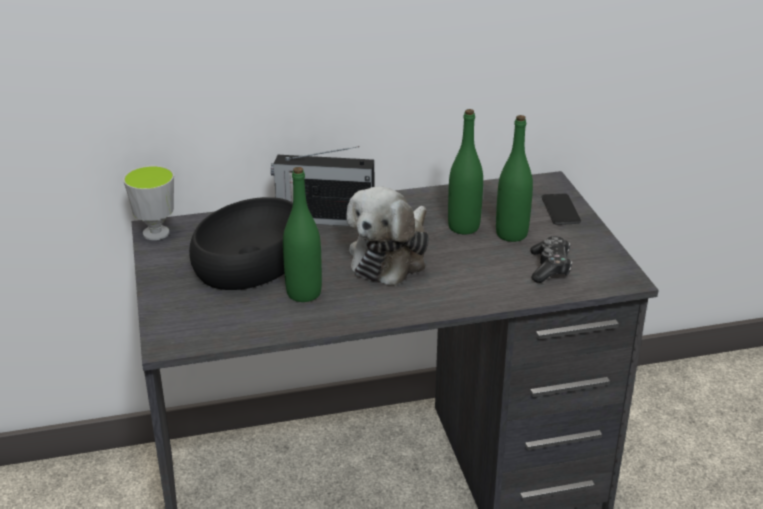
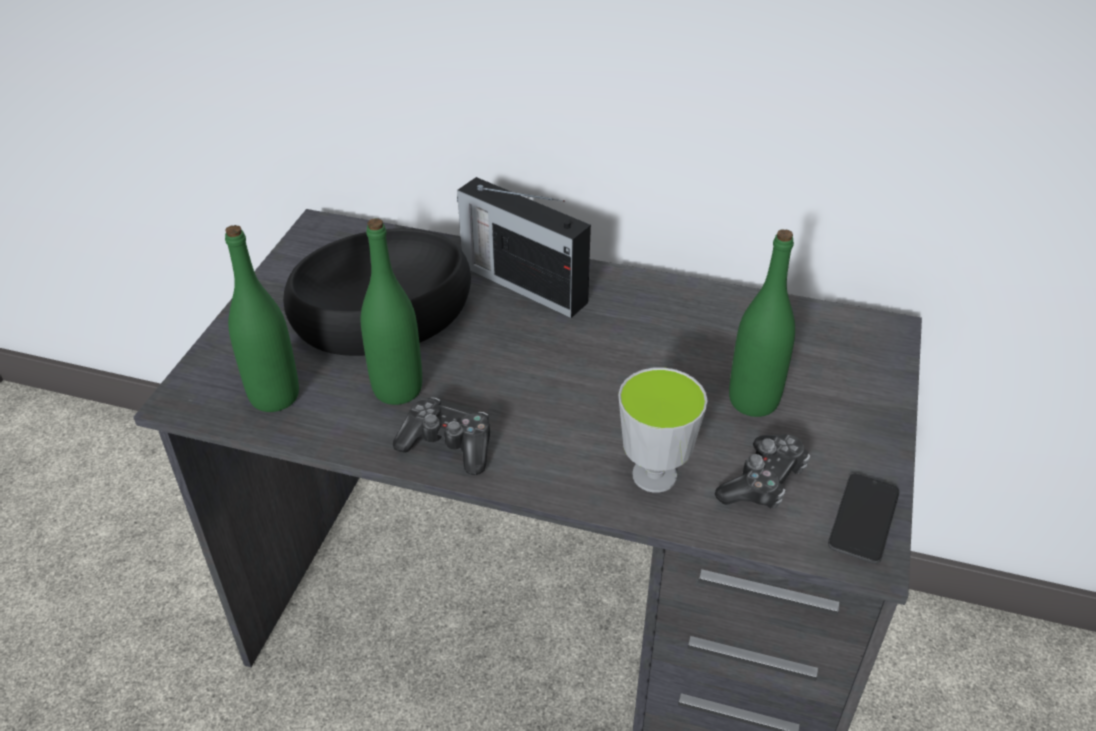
camera: 30 degrees right, 10 degrees up
cup [123,165,174,240] -> cup moved to [618,367,707,493]
plush toy [346,187,429,286] -> none
green bottle [448,109,483,234] -> green bottle moved to [225,225,299,412]
phone [542,194,581,225] -> phone moved to [828,474,899,564]
none -> game controller [393,397,490,475]

